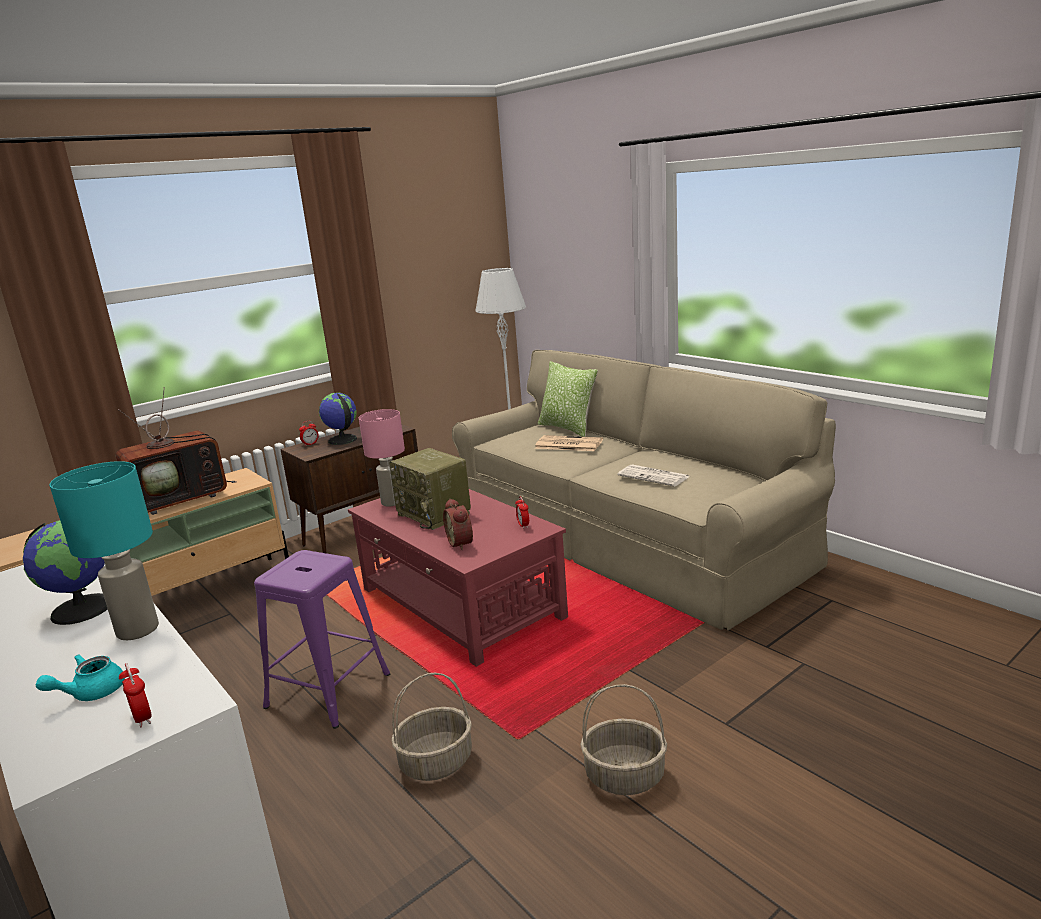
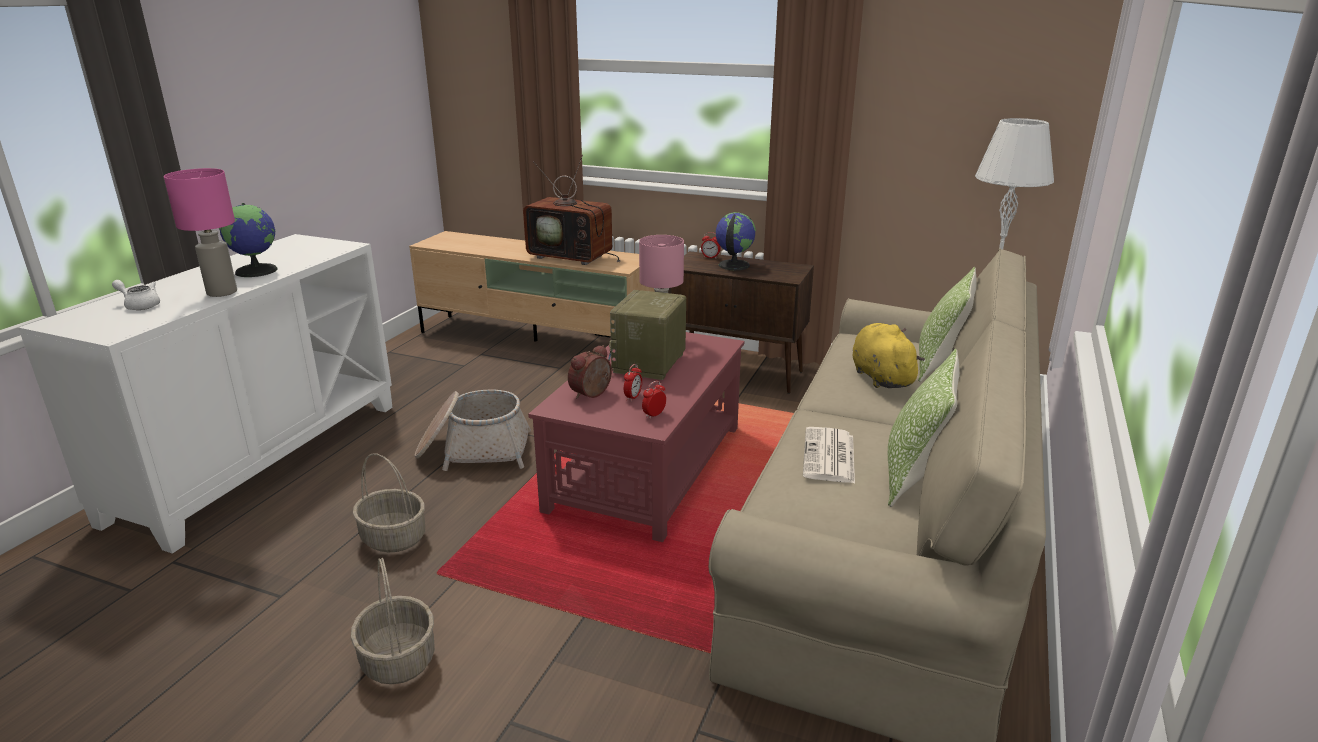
camera: 60 degrees right, 5 degrees up
turquoise teapot [36,654,125,701] -> white teapot [112,280,160,310]
turquoise table lamp [49,461,159,640] -> pink table lamp [164,168,237,297]
alarm clock [119,663,152,728] -> alarm clock moved to [624,364,642,401]
purple stool [254,550,390,729] -> basket [415,390,531,471]
newspaper [535,435,603,451] -> yellow plush toy [853,323,925,388]
none -> pillow [888,349,959,507]

